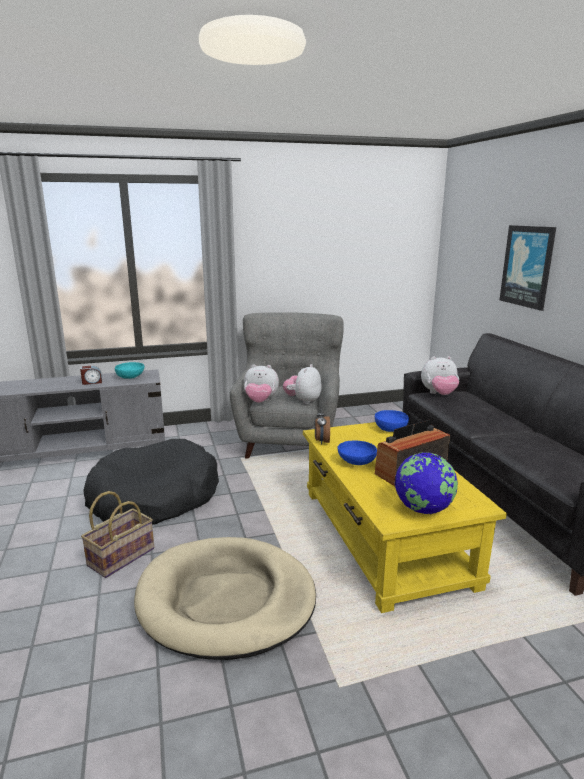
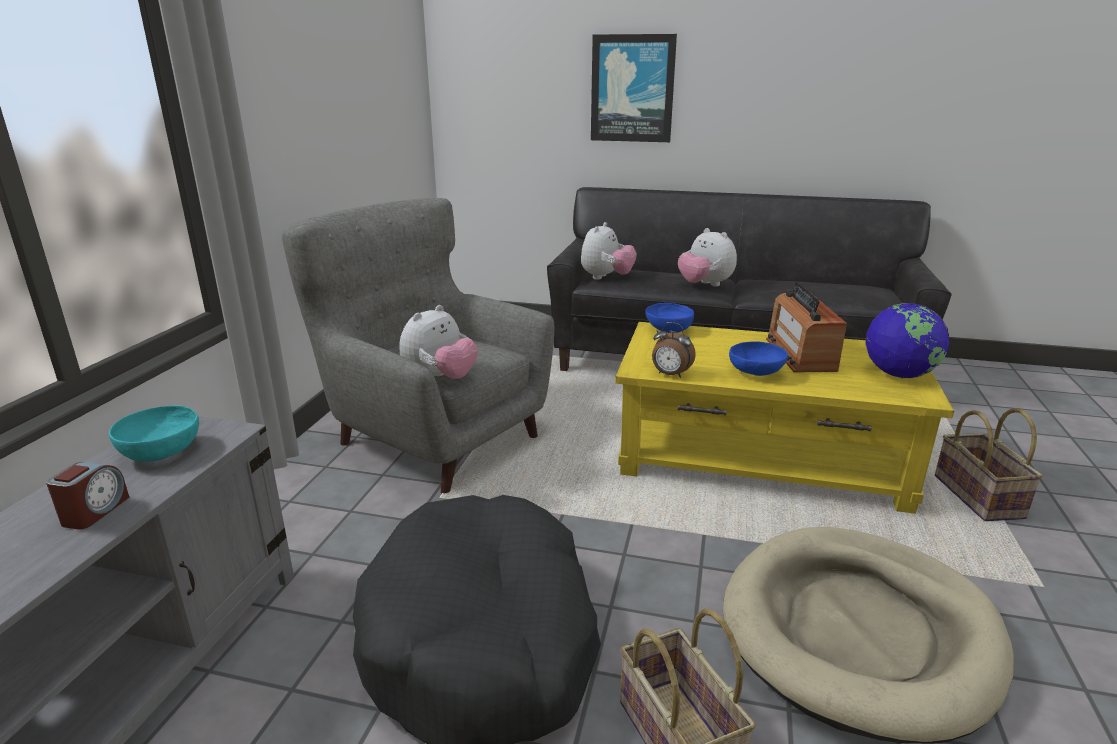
camera: 60 degrees left, 5 degrees up
plush toy [283,364,321,404] -> plush toy moved to [678,228,737,287]
none -> basket [935,408,1043,521]

